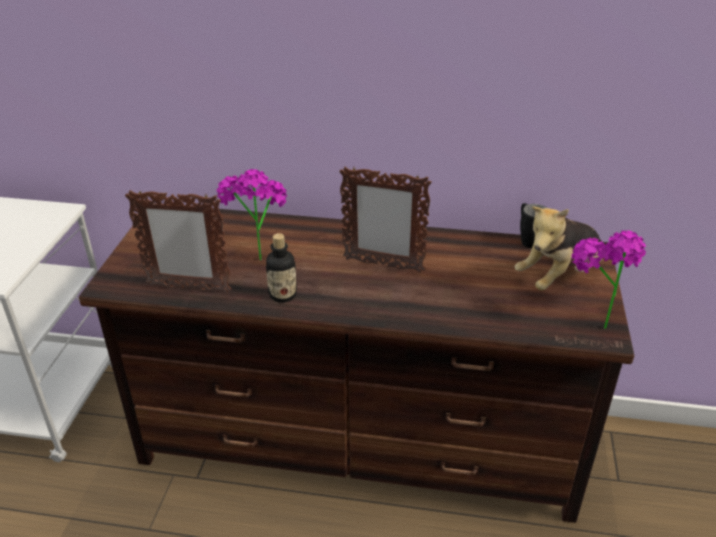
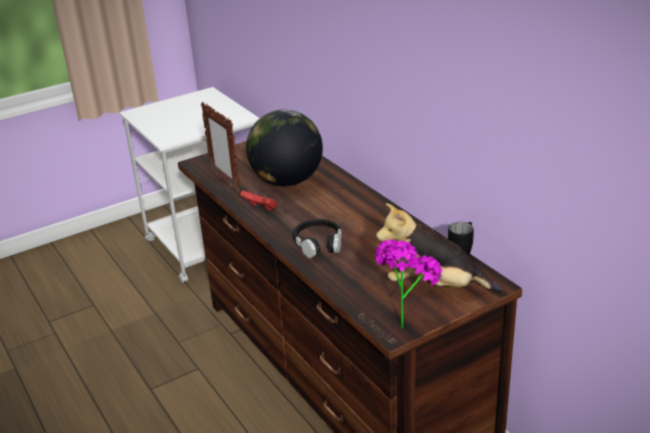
camera: 50 degrees right, 5 degrees down
potted plant [217,169,287,261] -> globe [246,110,323,186]
bottle [266,233,297,303] -> red game controller [240,190,277,211]
picture frame [339,167,432,272] -> none
none -> black headphones [293,219,342,258]

